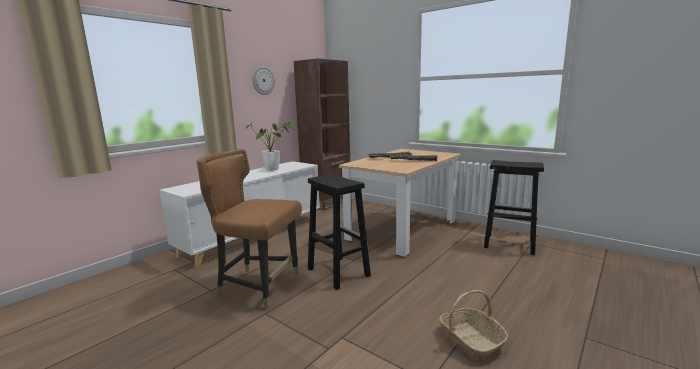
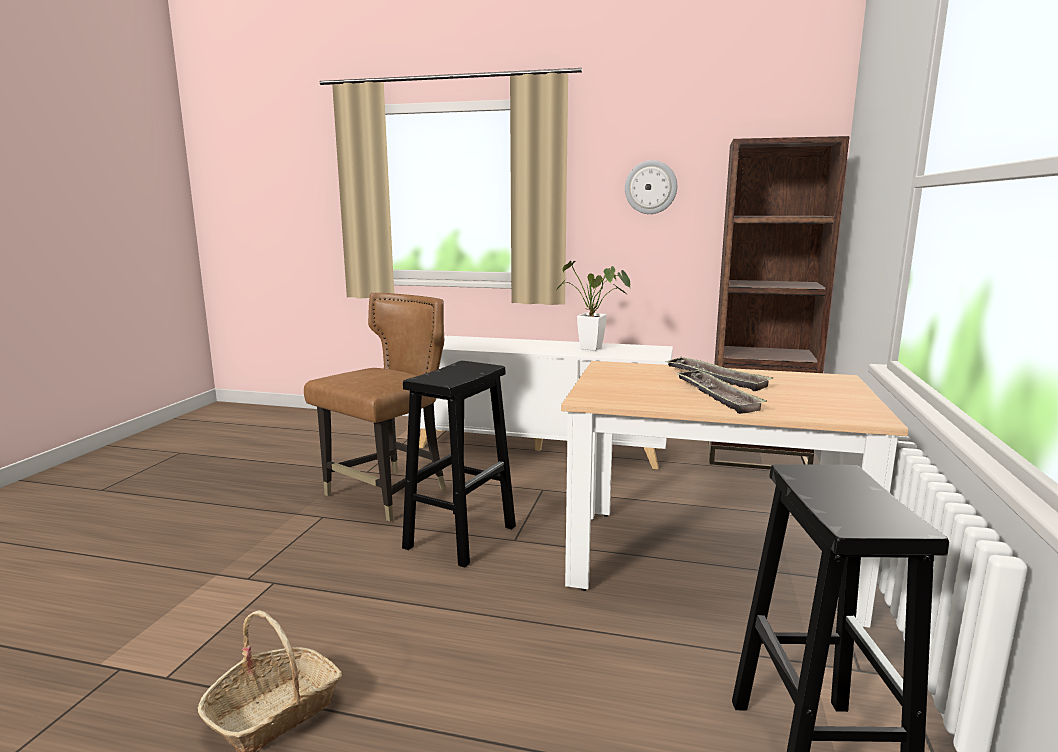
camera: 65 degrees right, 0 degrees up
brown chair [196,149,302,309] -> brown chair turned 45 degrees clockwise [304,293,446,522]

